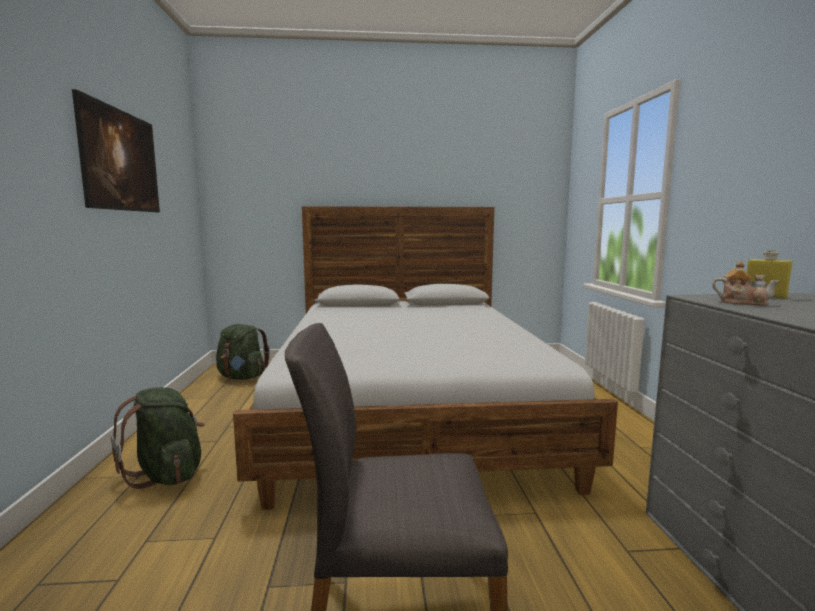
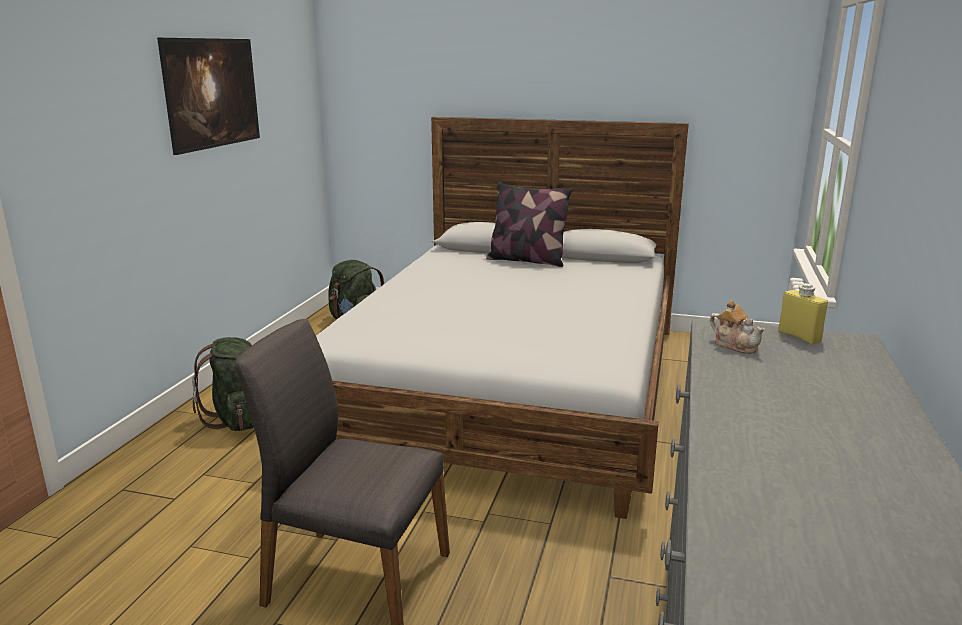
camera: 20 degrees right, 10 degrees up
none -> pillow [486,182,573,267]

